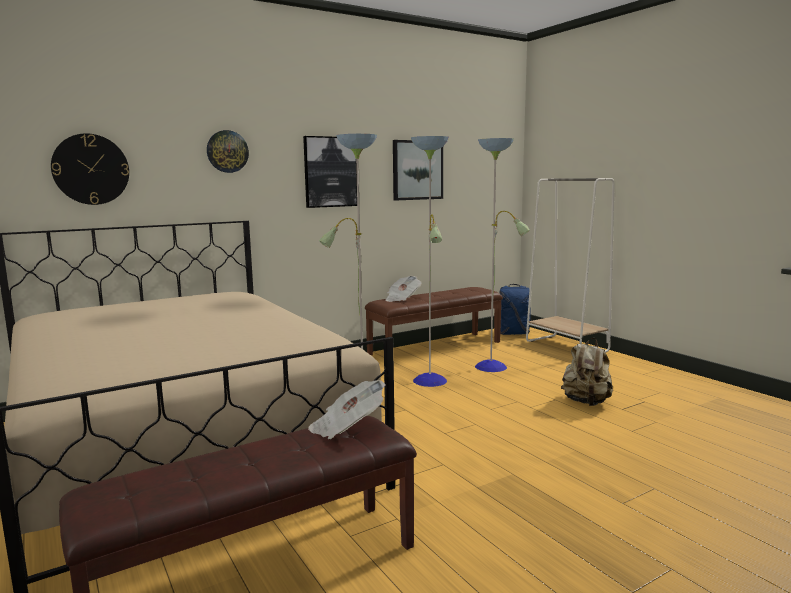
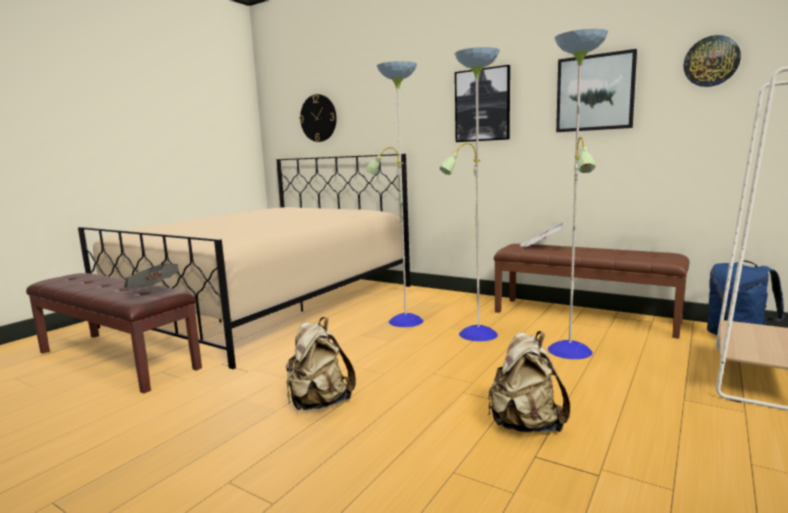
camera: 65 degrees right, 0 degrees up
wall clock [207,130,249,173] -> wall clock moved to [684,35,741,87]
none -> beige backpack [286,317,356,410]

